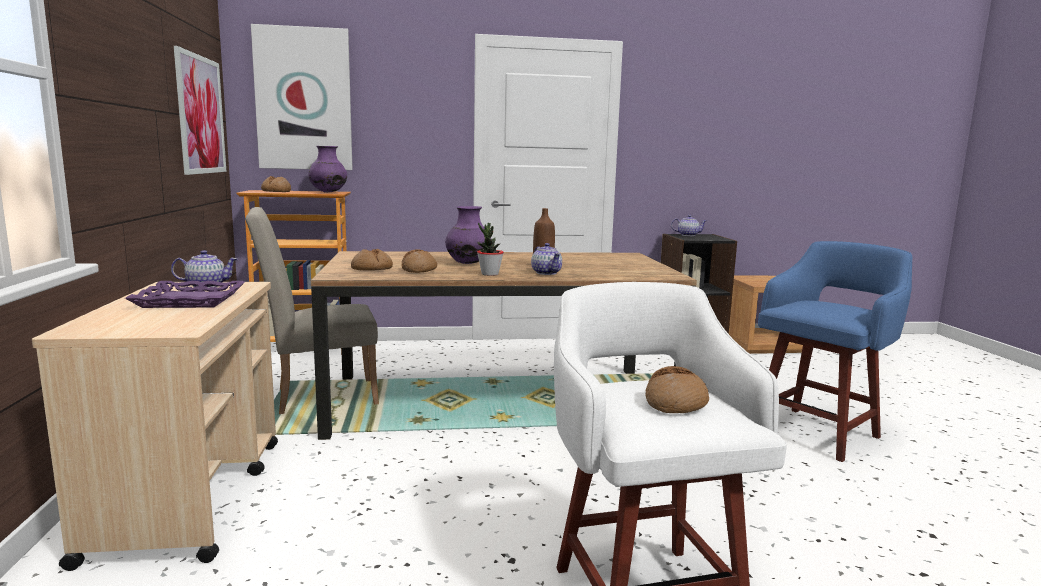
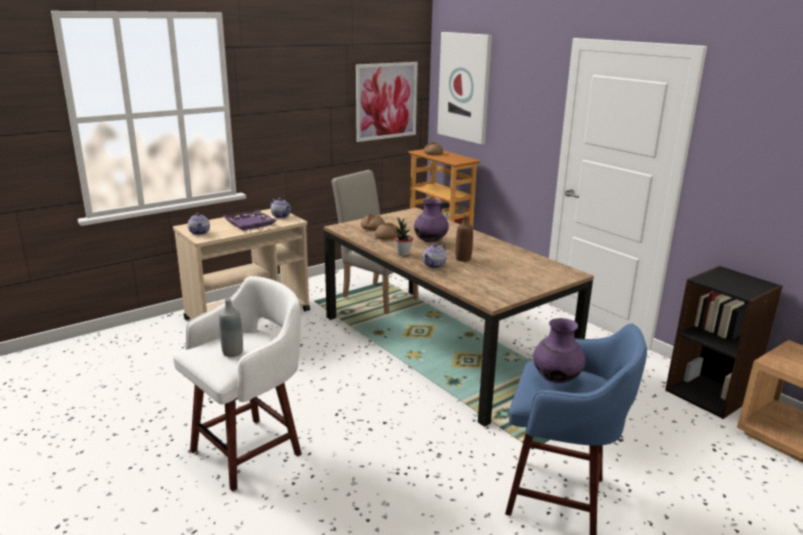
camera: 60 degrees right, 10 degrees up
purple vase [308,146,347,193] -> purple vase moved to [533,318,586,383]
bread [645,366,709,413] -> grey bottle [219,298,243,357]
teapot [671,215,707,236] -> teapot moved to [188,213,210,235]

